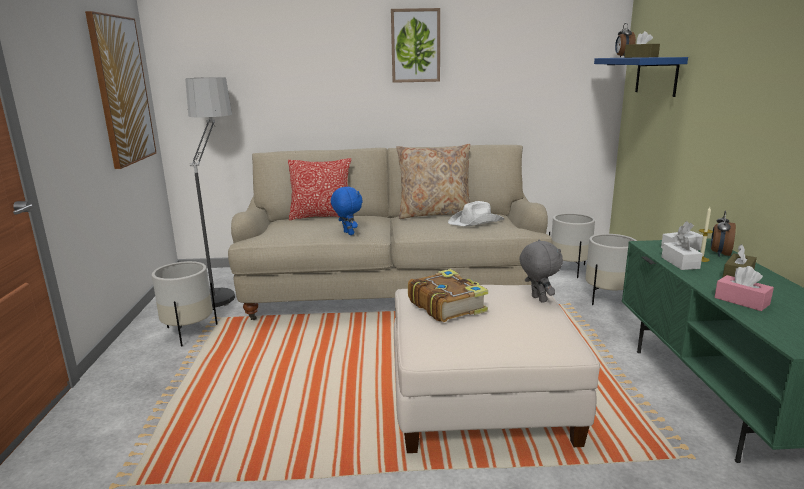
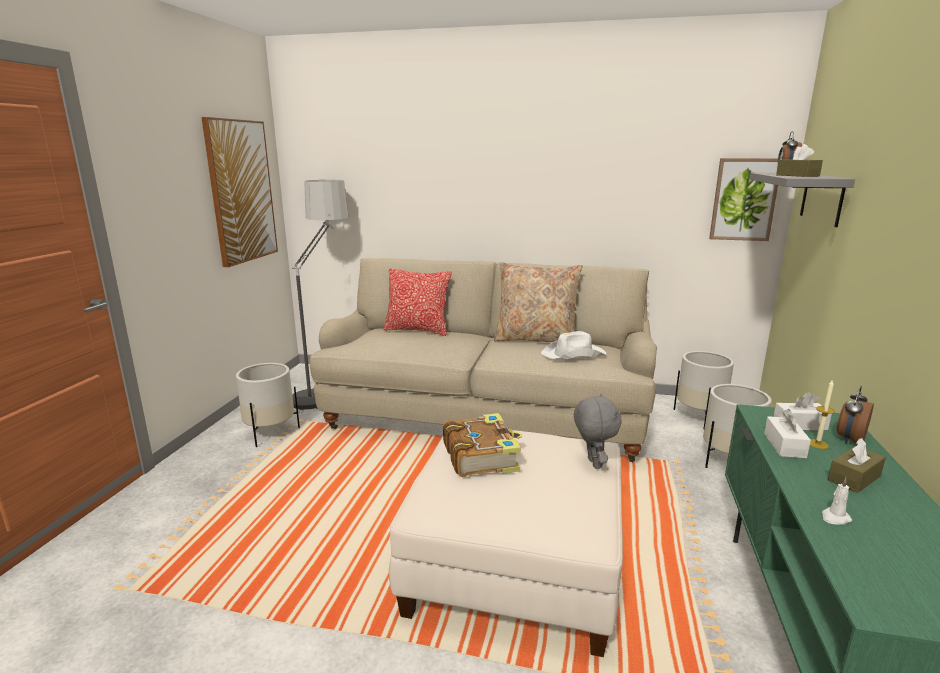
camera: 15 degrees right, 0 degrees up
blue plush toy [331,187,362,235] -> none
picture [391,8,440,83] -> picture moved to [709,158,778,241]
blue shelf [594,57,688,97] -> grey shelf [749,173,855,227]
pink tissue box [715,266,774,311] -> white candle [822,478,852,525]

